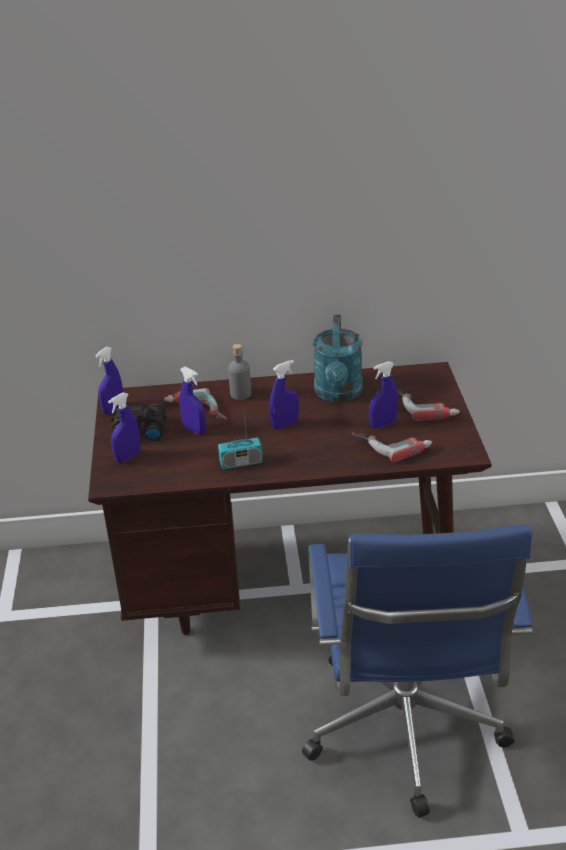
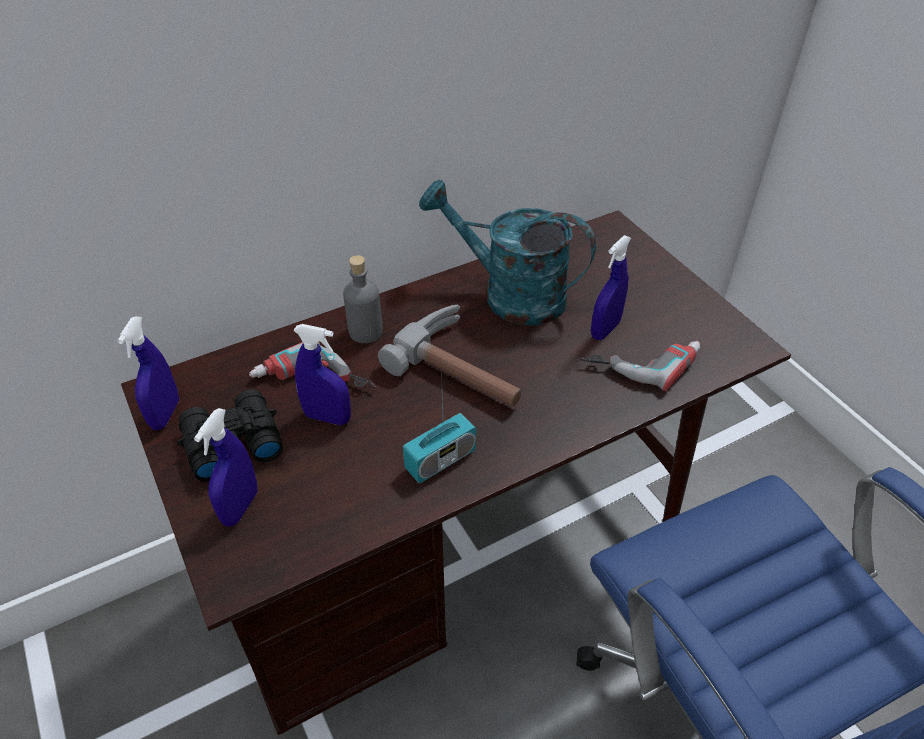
camera: 25 degrees left, 10 degrees up
blue spray bottle [270,360,299,429] -> hammer [378,305,521,406]
turquoise watering can [313,315,363,402] -> turquoise watering can turned 135 degrees clockwise [419,180,596,325]
power drill [397,390,460,421] -> none

